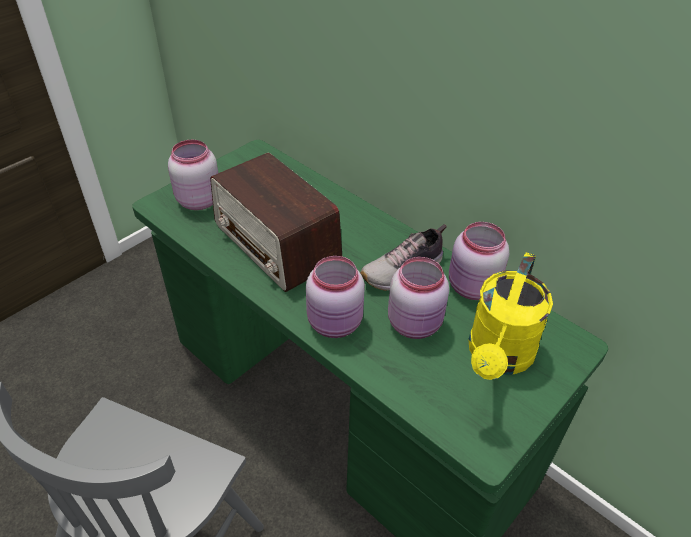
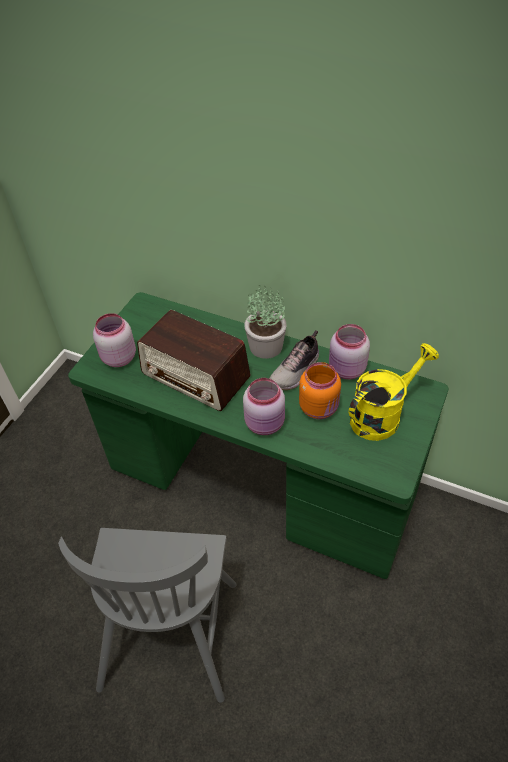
camera: 15 degrees left, 5 degrees up
pink jar [388,257,449,339] -> orange jar [299,362,341,419]
yellow watering can [468,252,553,380] -> yellow watering can turned 135 degrees counterclockwise [349,343,439,441]
none -> potted plant [244,285,286,359]

